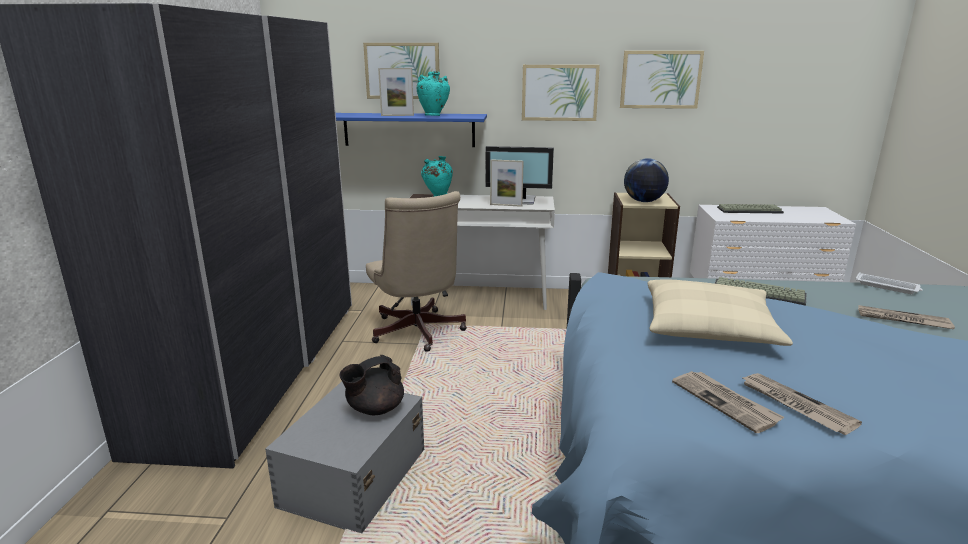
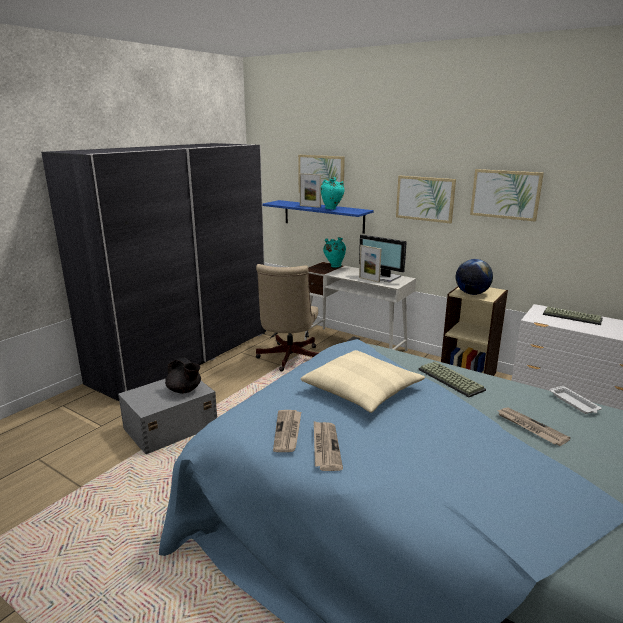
camera: 30 degrees right, 0 degrees up
black teapot [340,355,404,415] -> black teapot turned 135 degrees counterclockwise [165,357,201,394]

